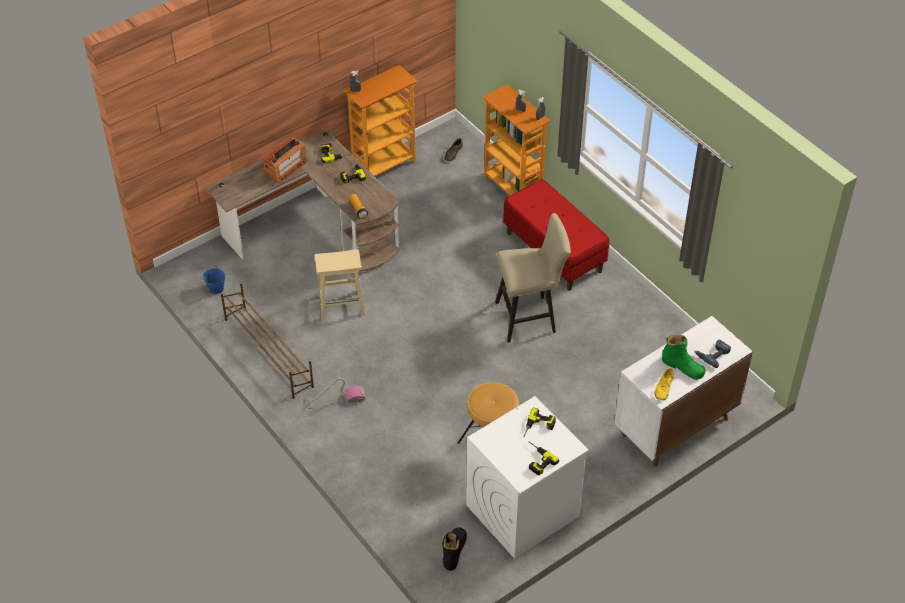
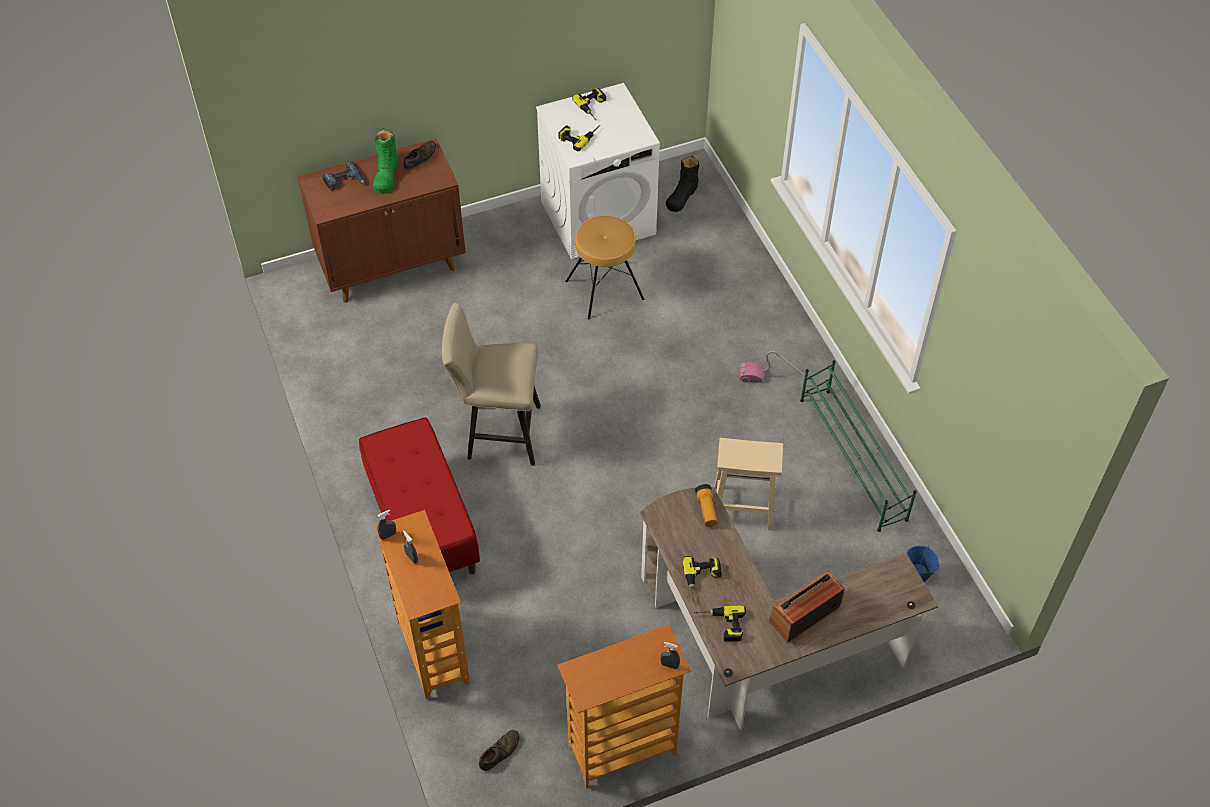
camera: 165 degrees left, 5 degrees up
brown shoe rack [221,284,314,399] -> green shoe rack [800,360,917,532]
white cabinet [614,316,753,467] -> brown cabinet [298,139,466,303]
yellow shoe [654,368,674,400] -> brown shoe [404,141,436,170]
green boot [662,335,705,380] -> green boot turned 135 degrees counterclockwise [373,129,397,194]

